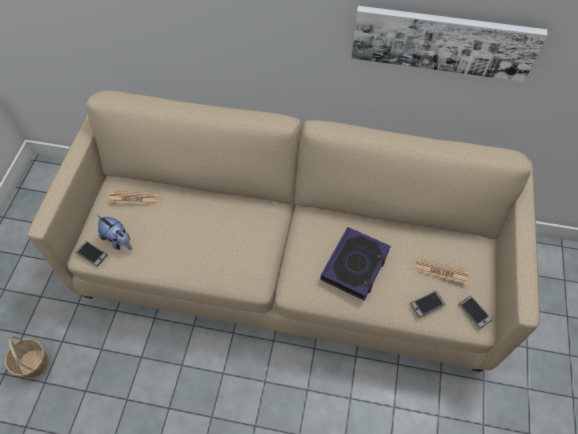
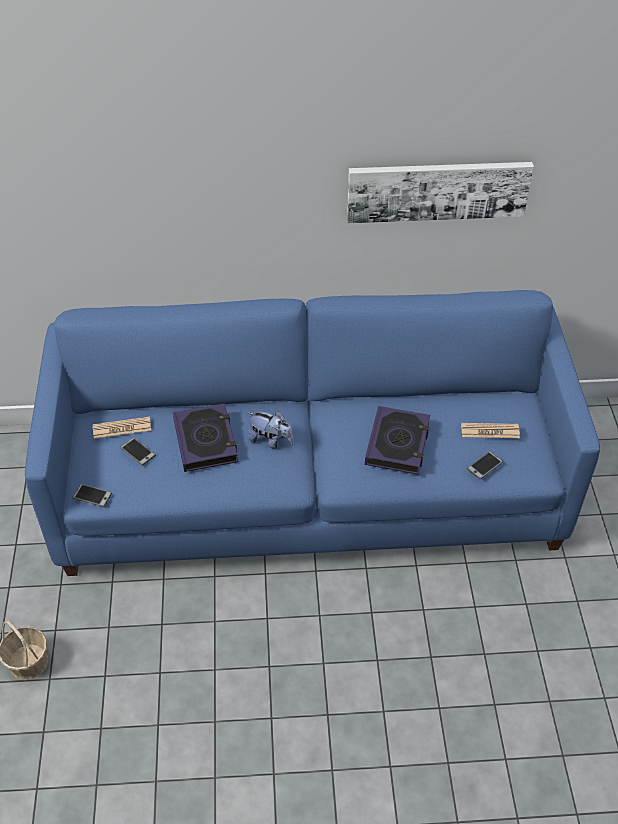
camera: 15 degrees left, 10 degrees down
beige sofa [27,90,540,372] -> blue sofa [25,290,600,576]
plush toy [97,215,132,250] -> plush toy moved to [247,411,294,449]
phone [459,296,492,328] -> phone moved to [120,437,156,466]
none -> book [173,403,238,472]

